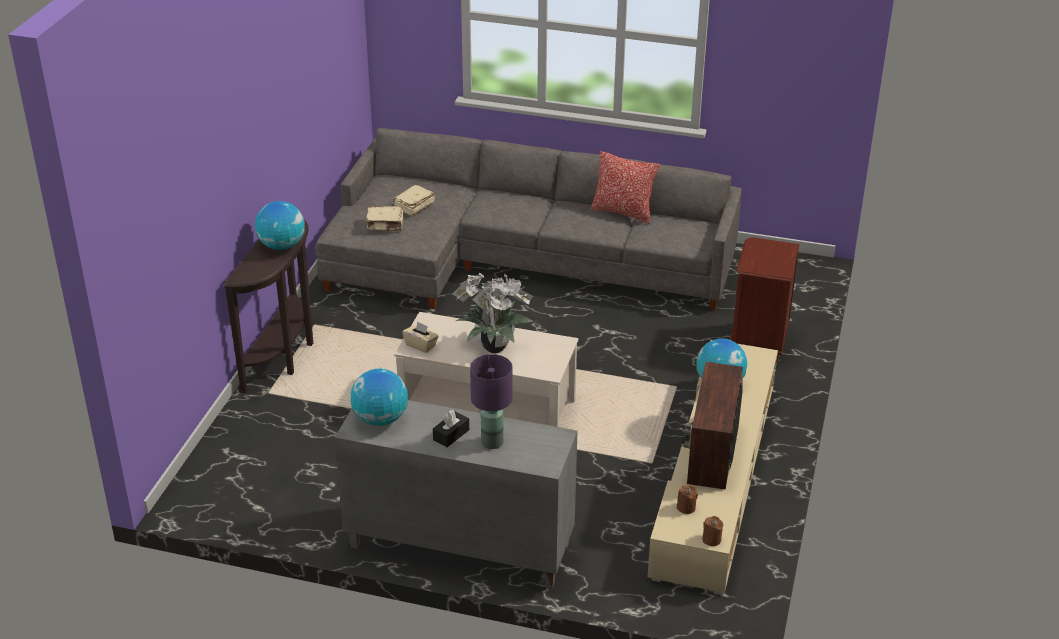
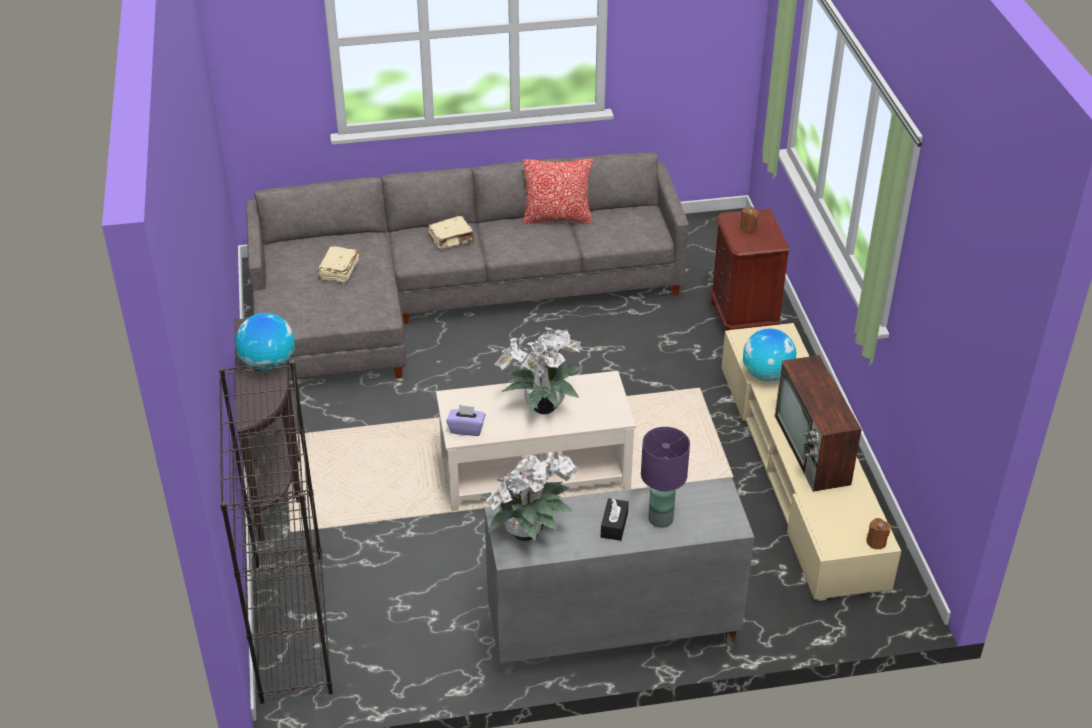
camera: 25 degrees left, 5 degrees up
globe [351,369,408,426] -> potted plant [481,451,579,541]
beige book [366,206,403,231] -> beige book moved to [428,216,475,249]
beige tissue box [402,321,439,353] -> purple tissue box [446,405,486,436]
brown candle [677,485,698,514] -> brown candle moved to [740,206,759,233]
none -> black bookcase [219,360,333,704]

